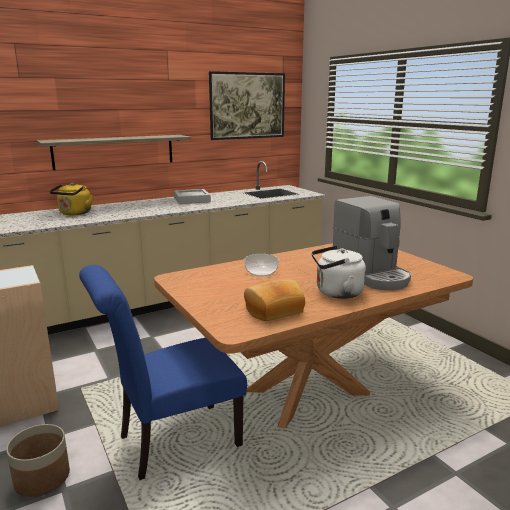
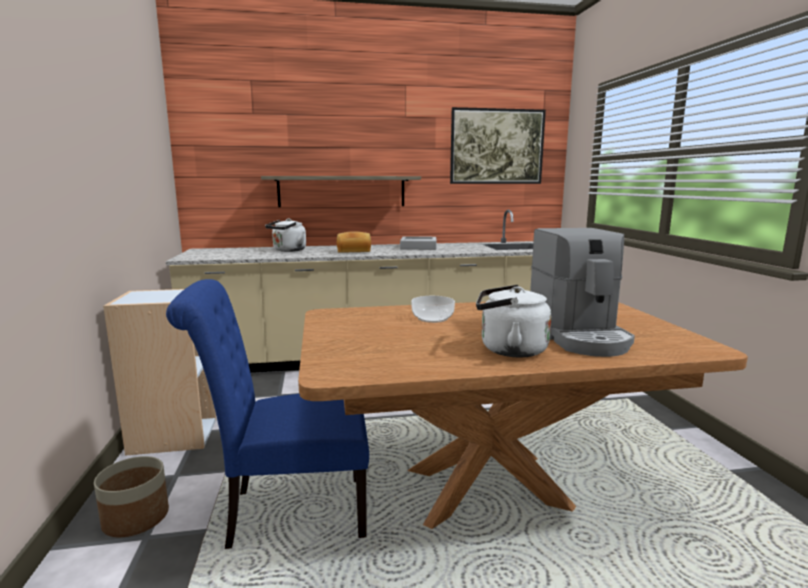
camera: 20 degrees right, 5 degrees down
yellow kettle [50,183,93,215] -> white kettle [265,218,306,252]
bread [244,279,305,321] -> bread moved to [337,231,371,253]

